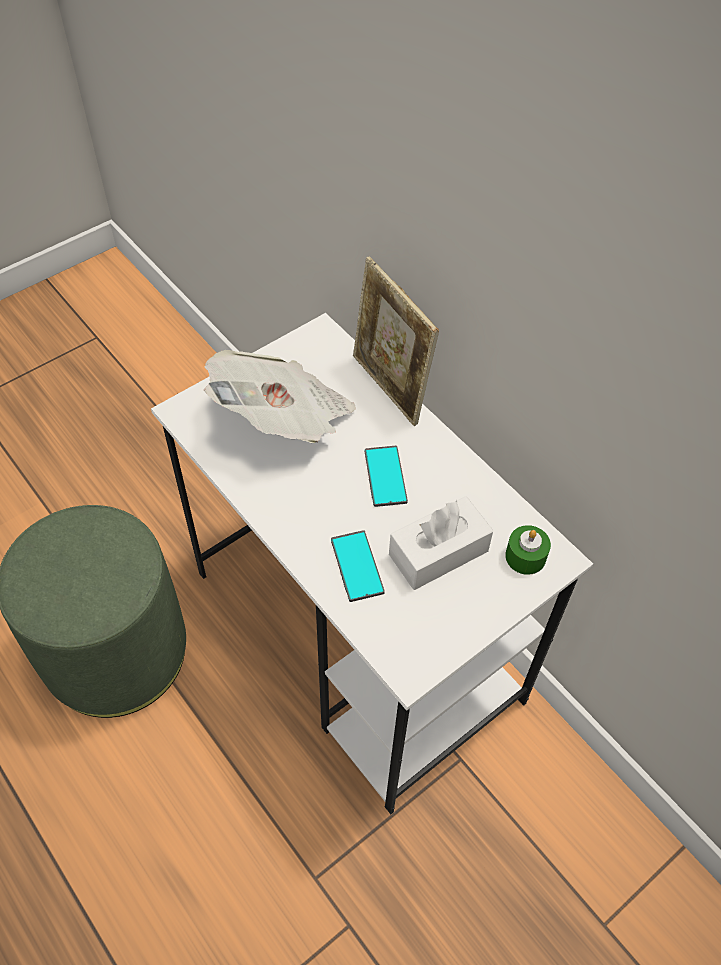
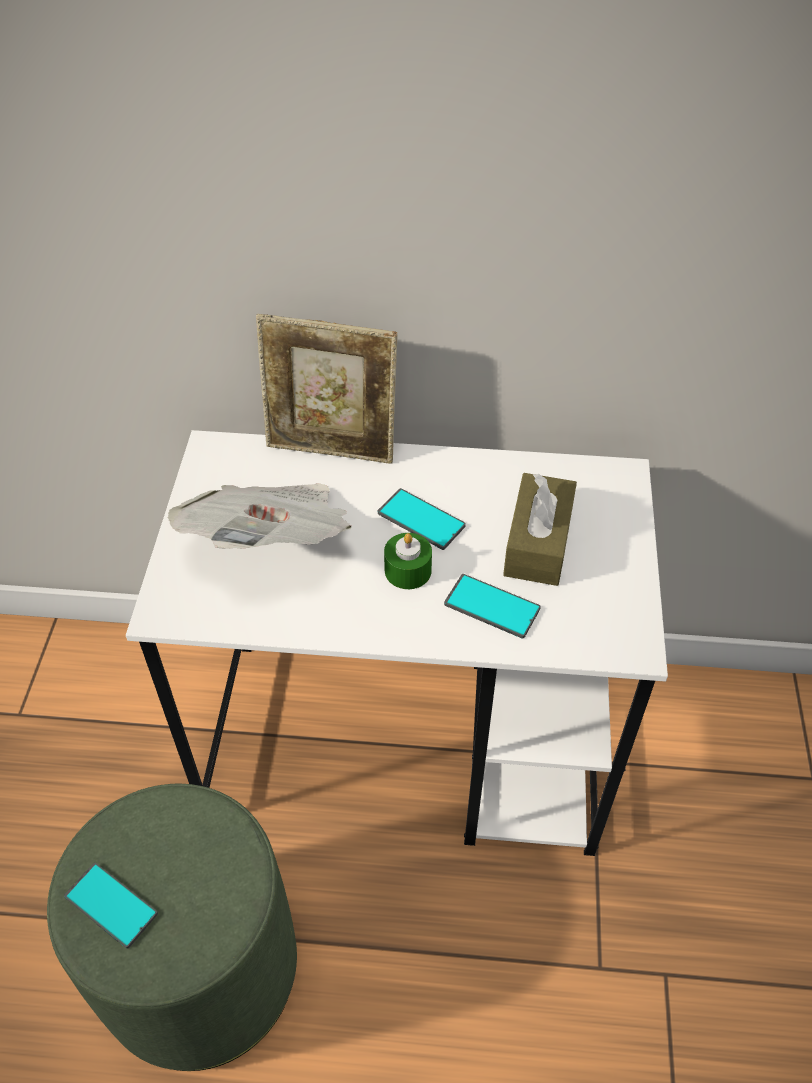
camera: 45 degrees left, 5 degrees down
white tissue box [389,496,493,590] -> brown tissue box [503,473,577,586]
green candle [505,525,551,575] -> green candle moved to [384,533,432,589]
none -> phone [64,863,158,949]

